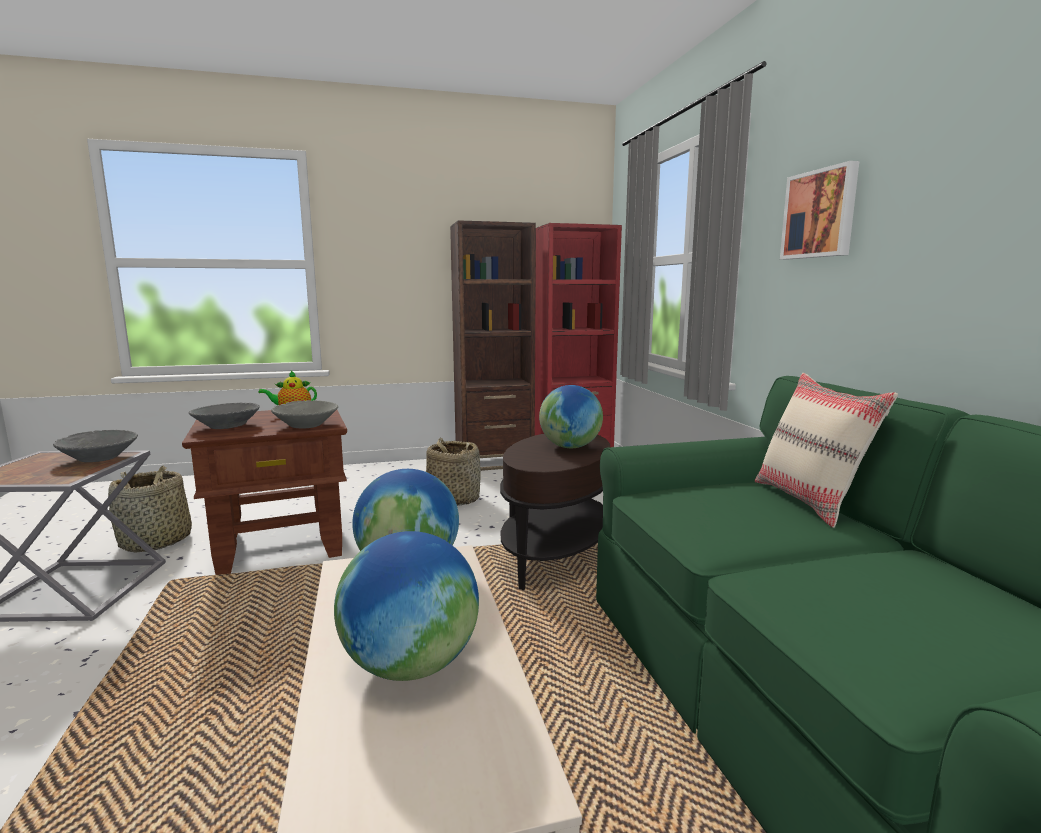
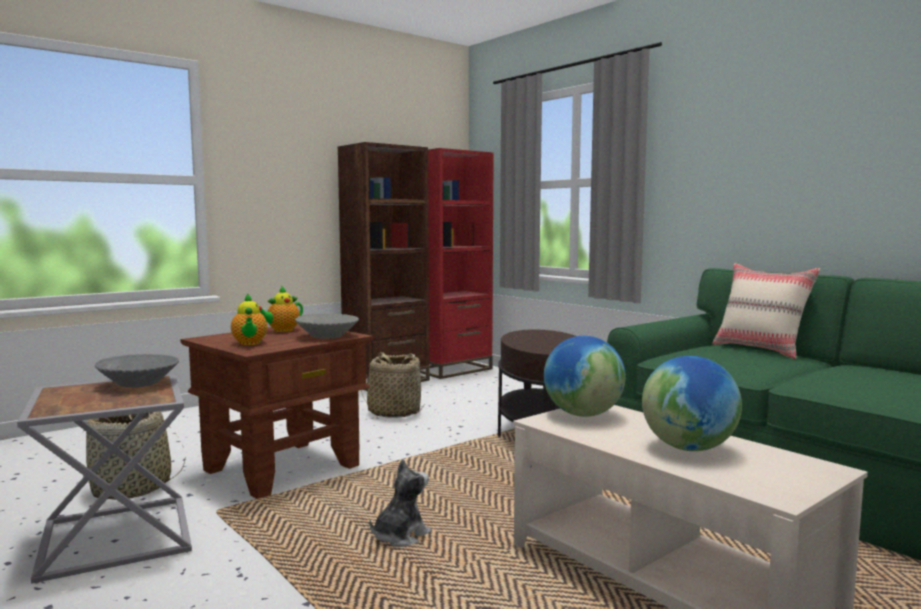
camera: 25 degrees left, 5 degrees down
grey bowl [189,403,260,429] -> teapot [231,294,268,345]
globe [539,385,603,448] -> none
picture [780,161,859,259] -> none
none -> plush toy [369,459,431,547]

